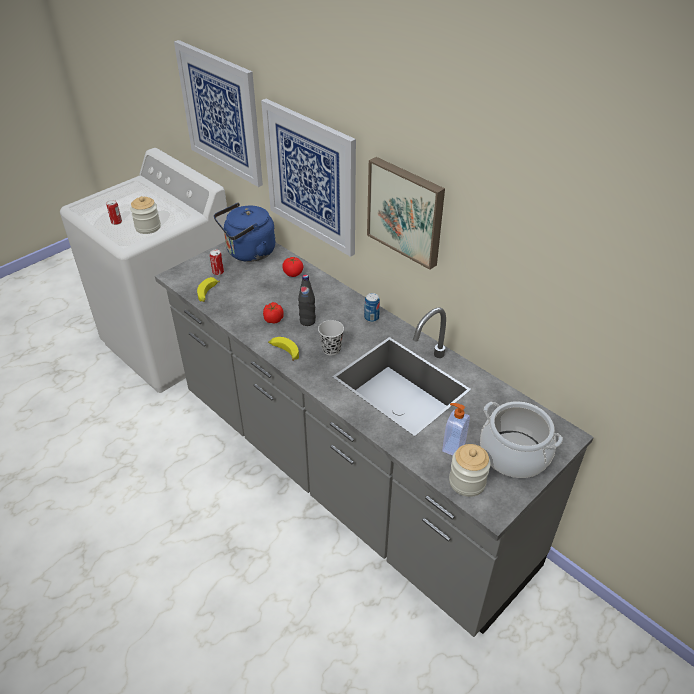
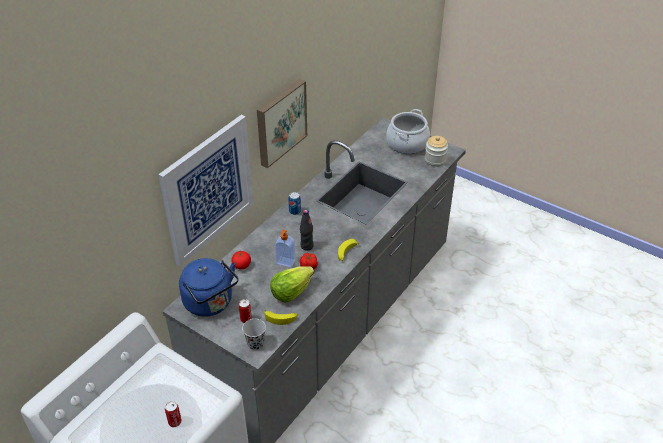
camera: 100 degrees left, 0 degrees up
jar [130,196,161,234] -> none
picture [174,40,263,187] -> none
black cup [318,320,344,356] -> black cup moved to [242,319,266,350]
soap dispenser [442,403,470,456] -> soap dispenser moved to [275,230,295,267]
none -> lettuce [270,266,314,302]

